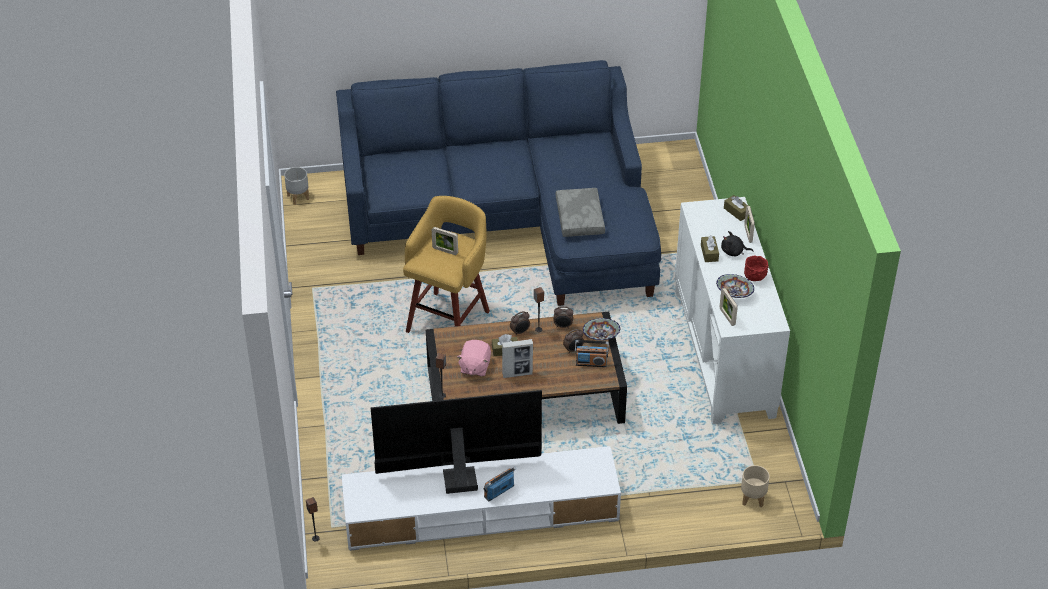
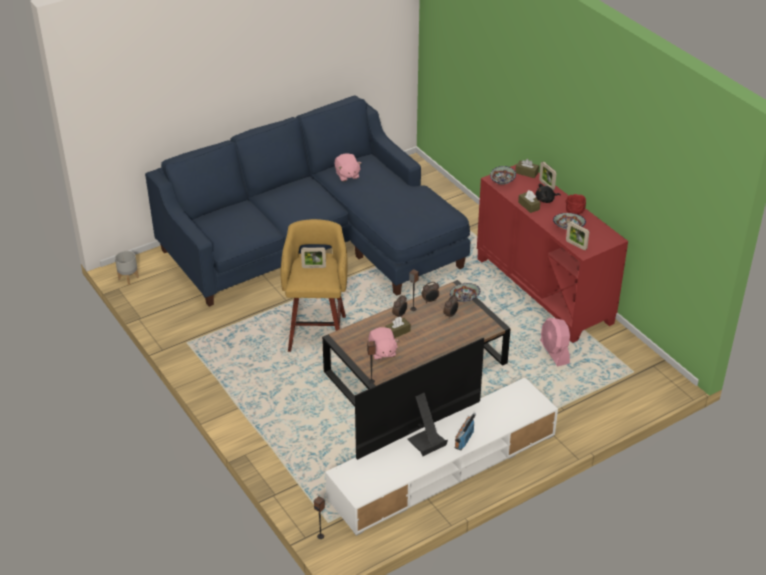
camera: 25 degrees left, 5 degrees down
picture frame [502,339,533,378] -> none
grey pillow [556,188,605,237] -> none
radio [575,340,609,367] -> none
white cabinet [675,197,790,424] -> red cabinet [477,164,628,343]
beige planter [741,465,770,507] -> none
none -> pink plush toy [335,153,361,182]
none -> bowl [490,166,516,185]
none -> pink fan [540,318,570,367]

